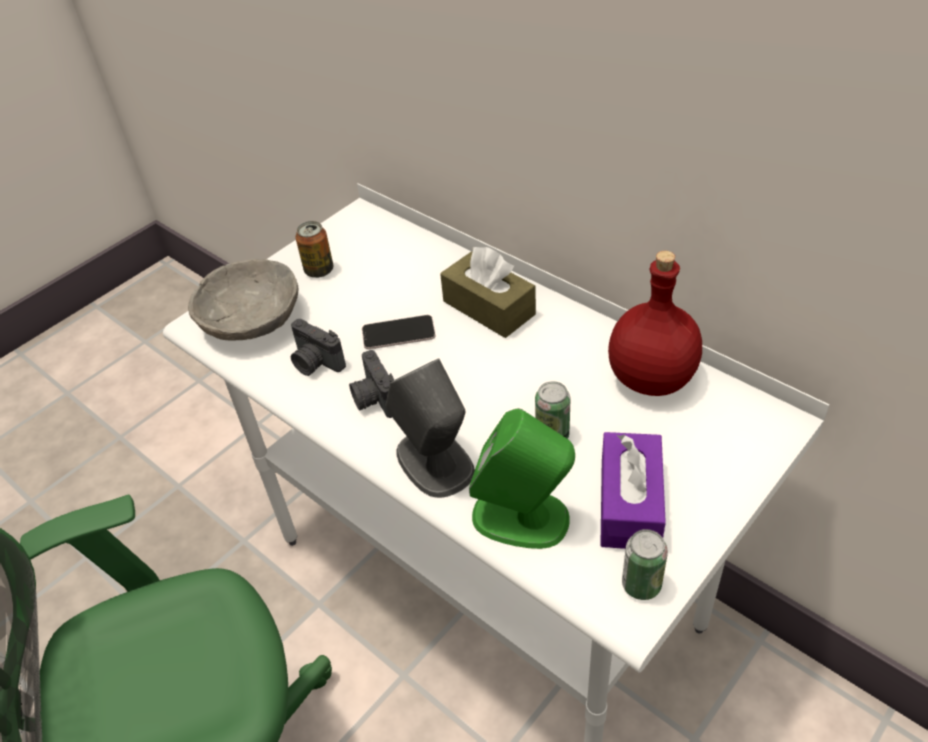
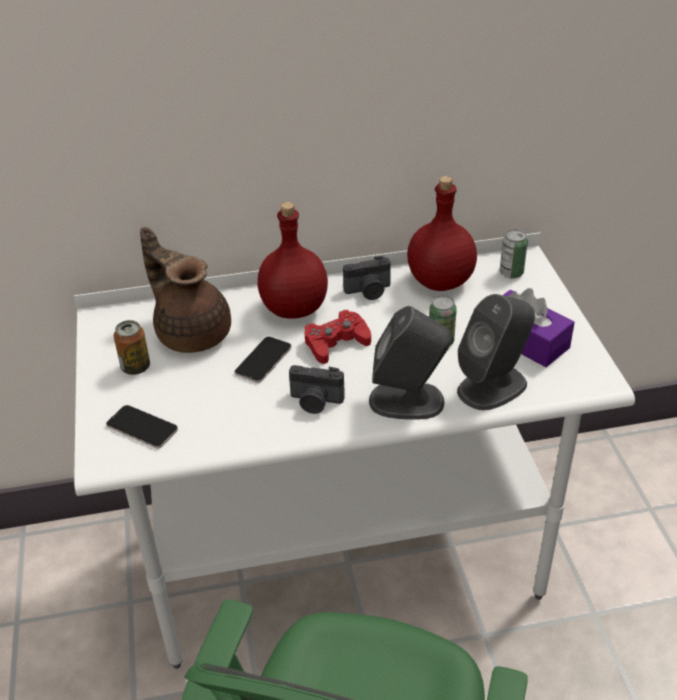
camera: 55 degrees left, 5 degrees down
grey bowl [188,259,298,341] -> phone [106,405,178,448]
camera [291,319,346,376] -> camera moved to [343,256,391,300]
brown tissue box [440,247,536,338] -> red bottle [258,202,328,319]
green speaker [469,408,575,549] -> grey speaker [457,294,535,410]
can [622,529,668,600] -> can moved to [500,230,528,279]
none -> brown teapot [140,227,231,353]
none -> red game controller [304,310,371,364]

